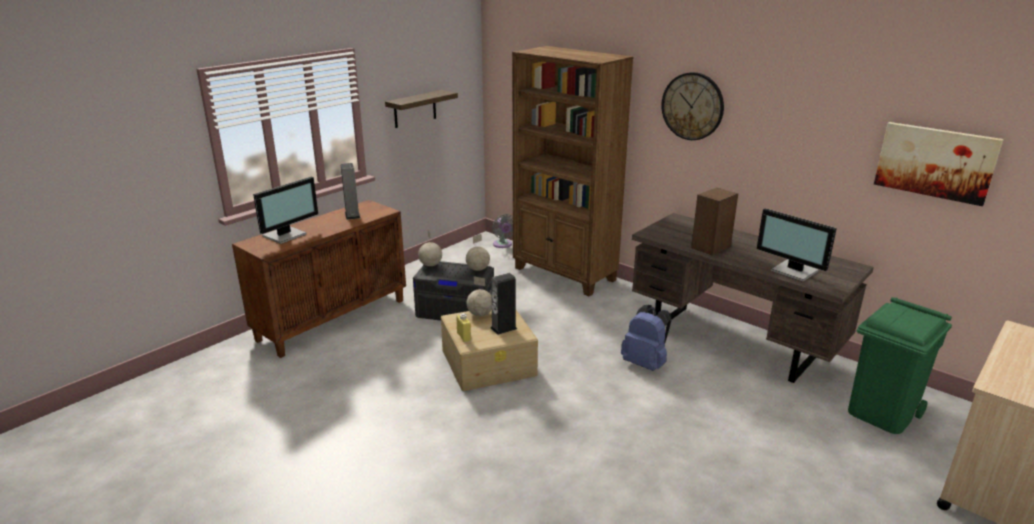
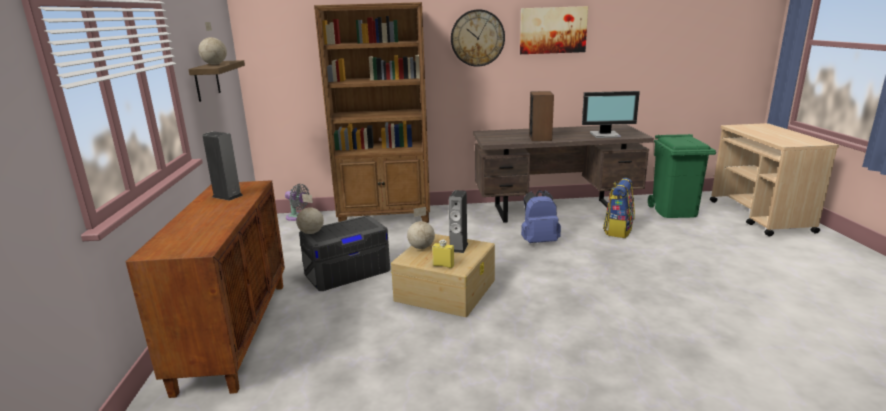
camera: 45 degrees left, 5 degrees down
monitor [253,177,318,244] -> none
globe [466,234,490,271] -> globe moved to [198,22,227,65]
picture [874,122,1004,206] -> picture moved to [520,6,588,54]
none -> backpack [603,178,635,238]

